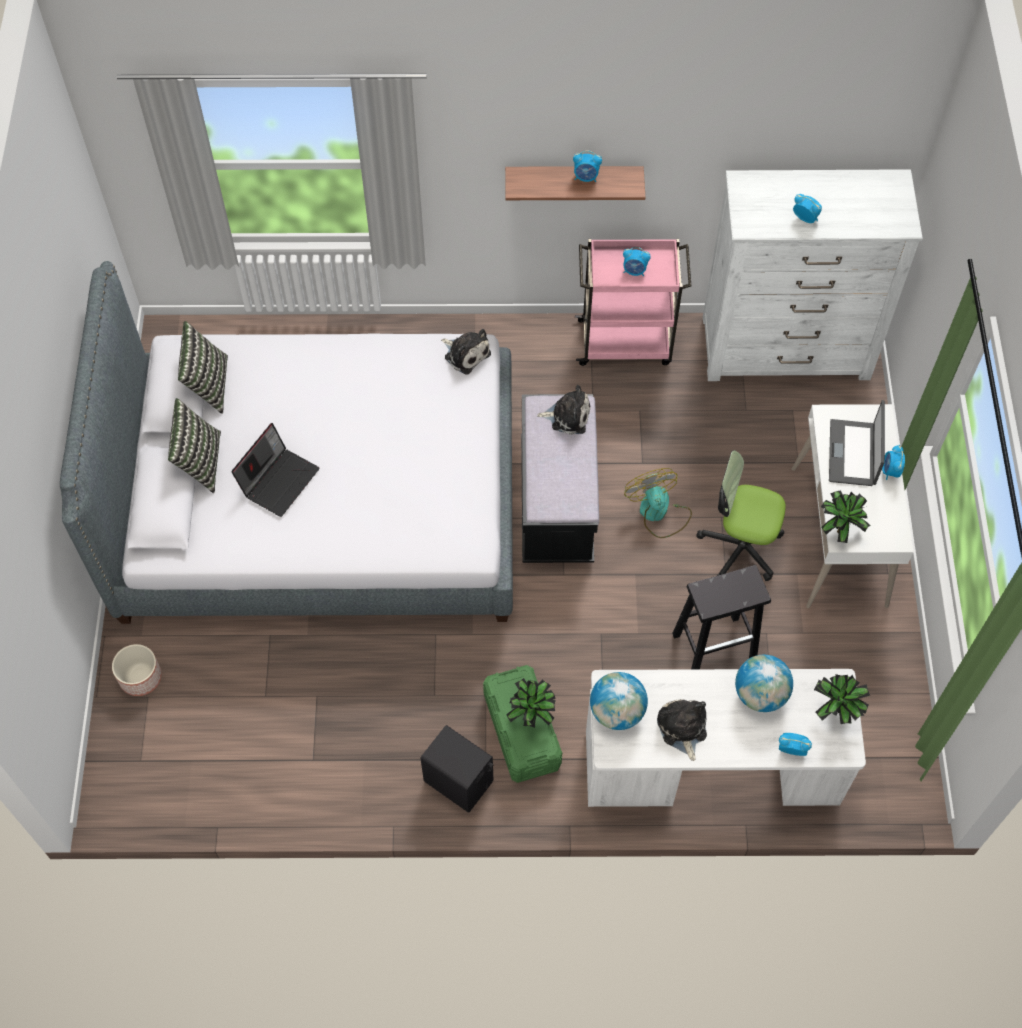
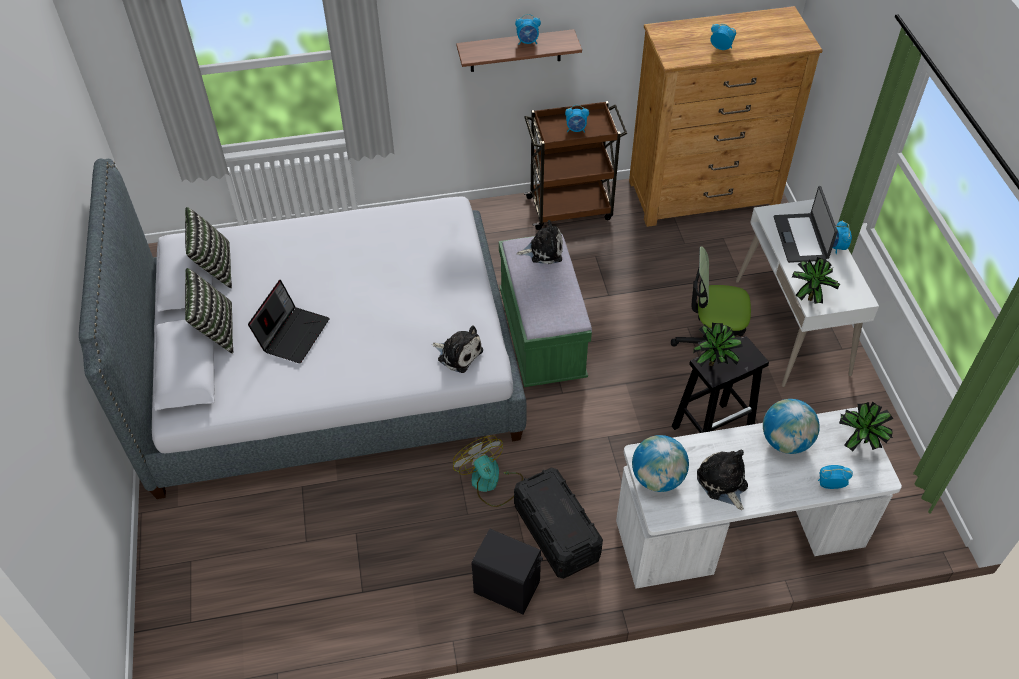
camera: 10 degrees left, 10 degrees down
planter [112,644,162,696] -> none
plush toy [441,329,491,375] -> plush toy moved to [432,325,483,373]
green storage box [483,665,562,783] -> black storage box [514,468,603,579]
potted plant [506,678,556,728] -> potted plant moved to [693,323,743,367]
black bench [521,394,599,563] -> green bench [499,234,592,387]
pink cart [575,239,691,366] -> brown cart [524,101,627,230]
fan [624,468,692,538] -> fan moved to [453,436,523,507]
white dresser [703,169,923,381] -> brown dresser [629,6,823,227]

